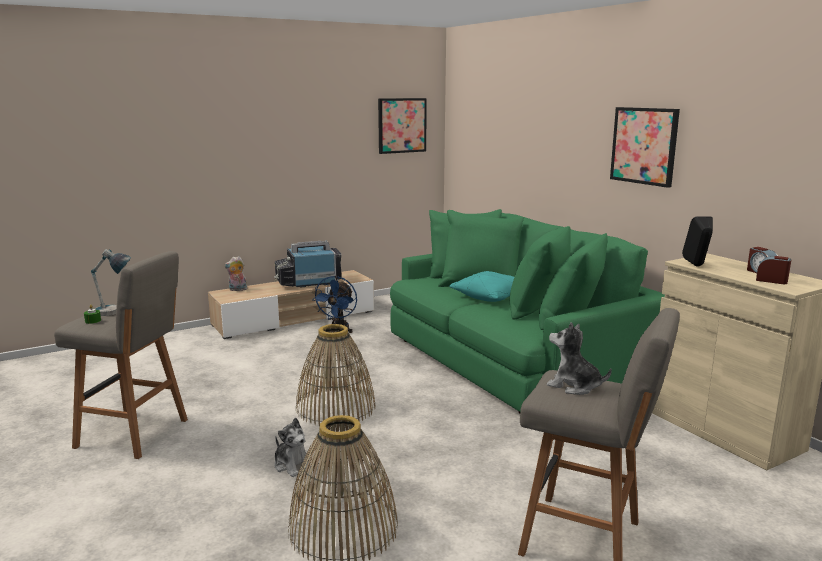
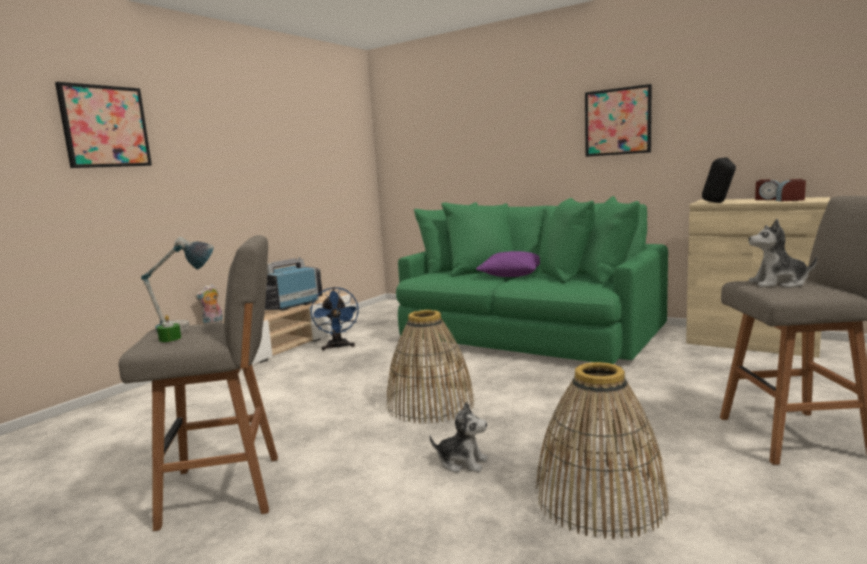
camera: 25 degrees left, 5 degrees down
picture [378,98,427,154] -> picture moved to [55,82,152,168]
turquoise pillow [449,271,514,302] -> purple pillow [476,251,540,277]

